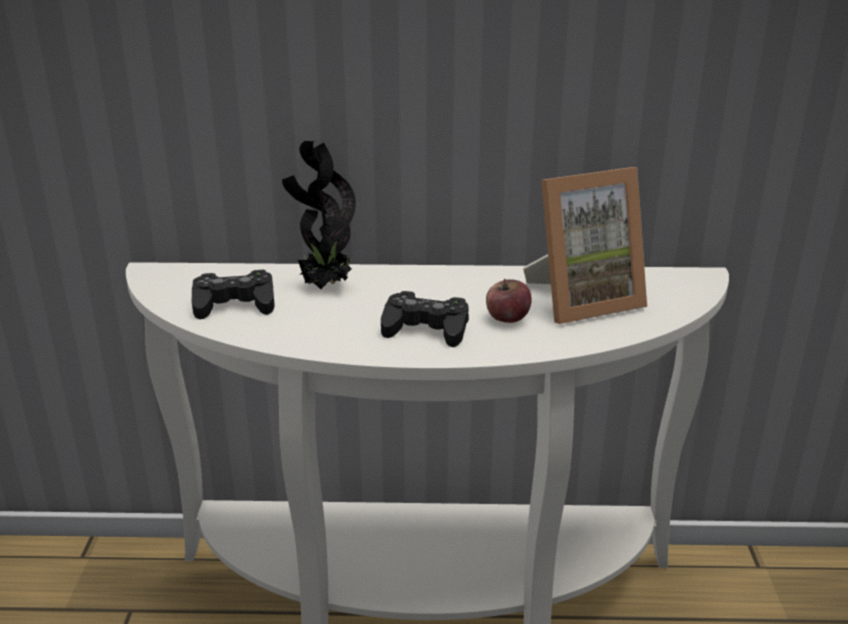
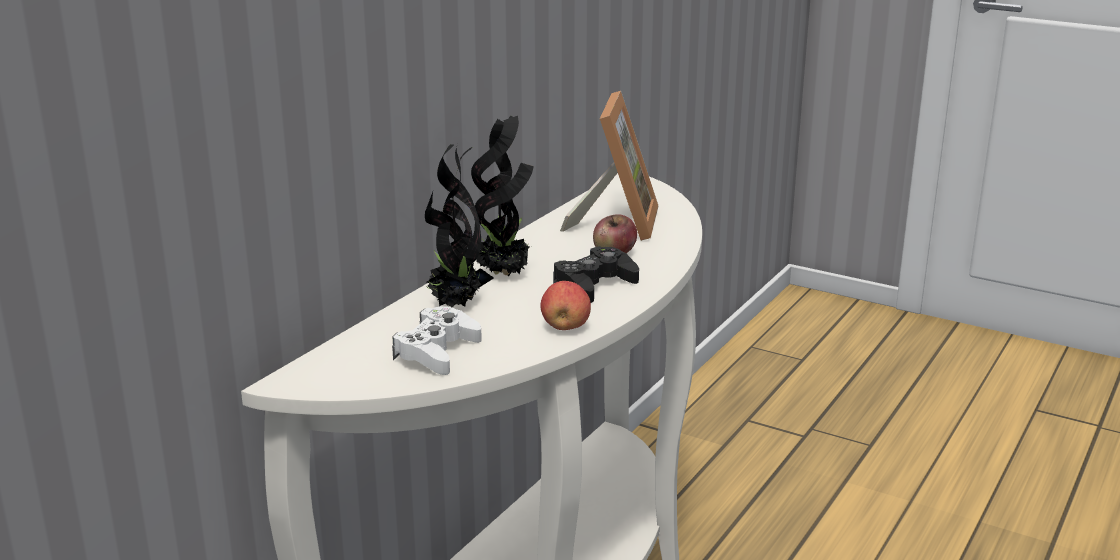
camera: 60 degrees left, 5 degrees down
black game controller [192,270,275,319] -> white game controller [392,306,482,375]
none -> potted plant [471,116,534,276]
none -> apple [540,281,591,330]

